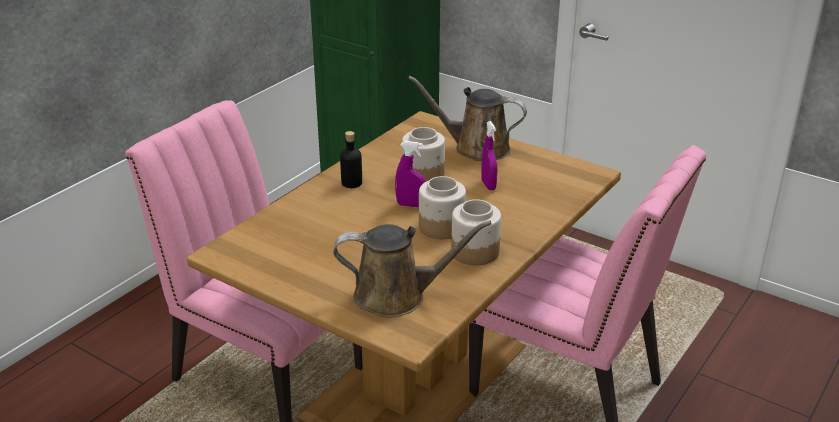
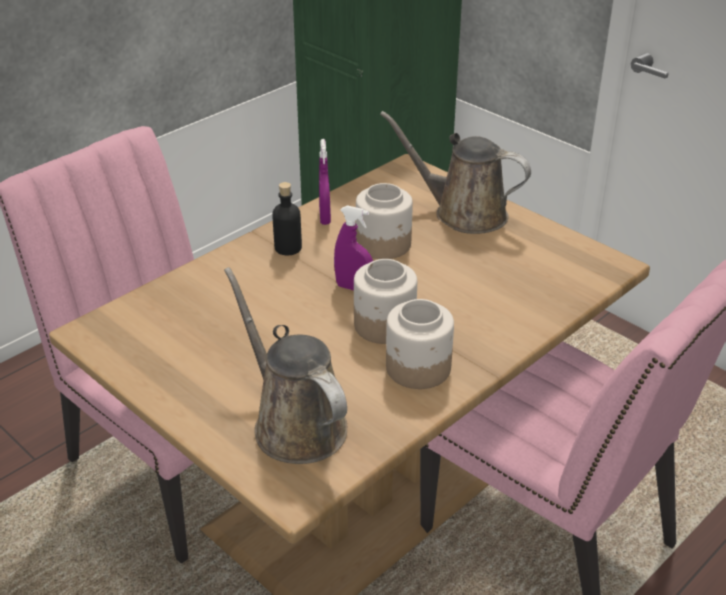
camera: 10 degrees right, 5 degrees up
brown watering can [333,221,491,317] -> brown watering can turned 135 degrees counterclockwise [224,267,347,464]
purple spray bottle [481,121,497,190] -> purple spray bottle moved to [319,139,331,225]

